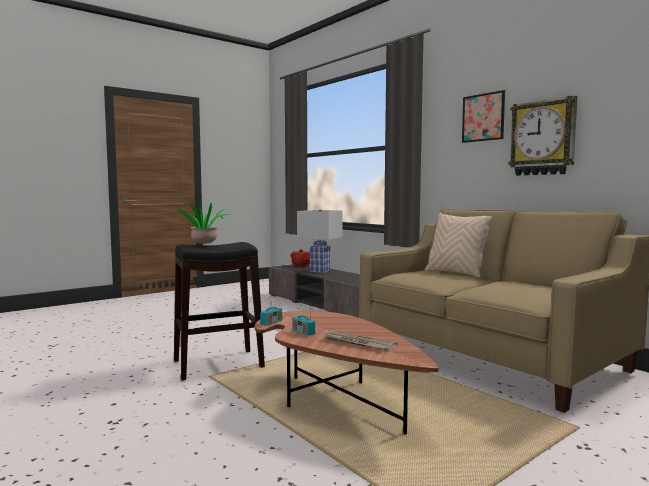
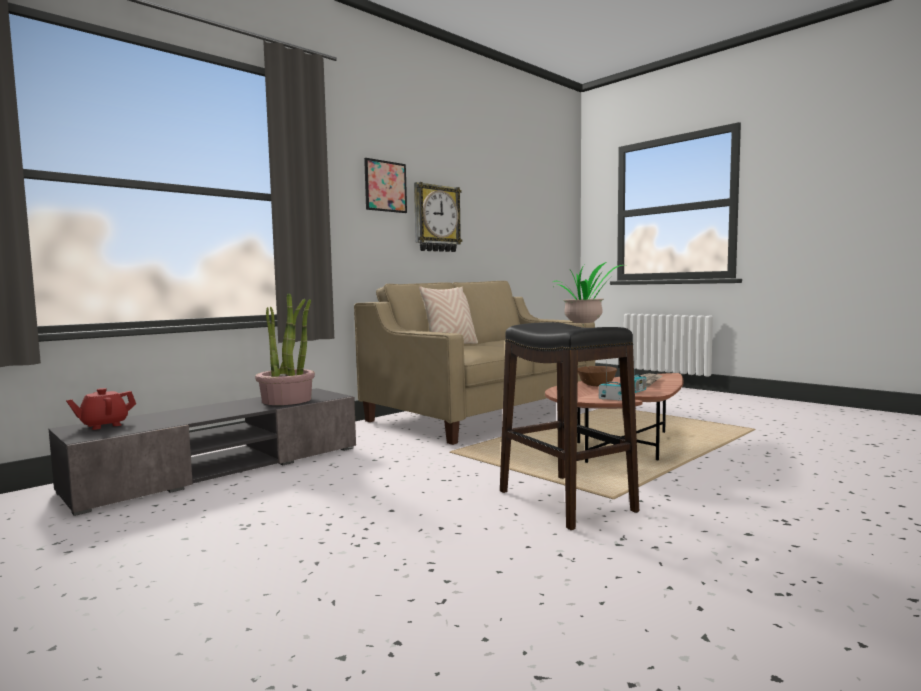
camera: 95 degrees left, 0 degrees up
white table lamp [297,209,343,273] -> none
none -> potted plant [255,293,315,405]
none -> brown bowl [578,366,617,386]

